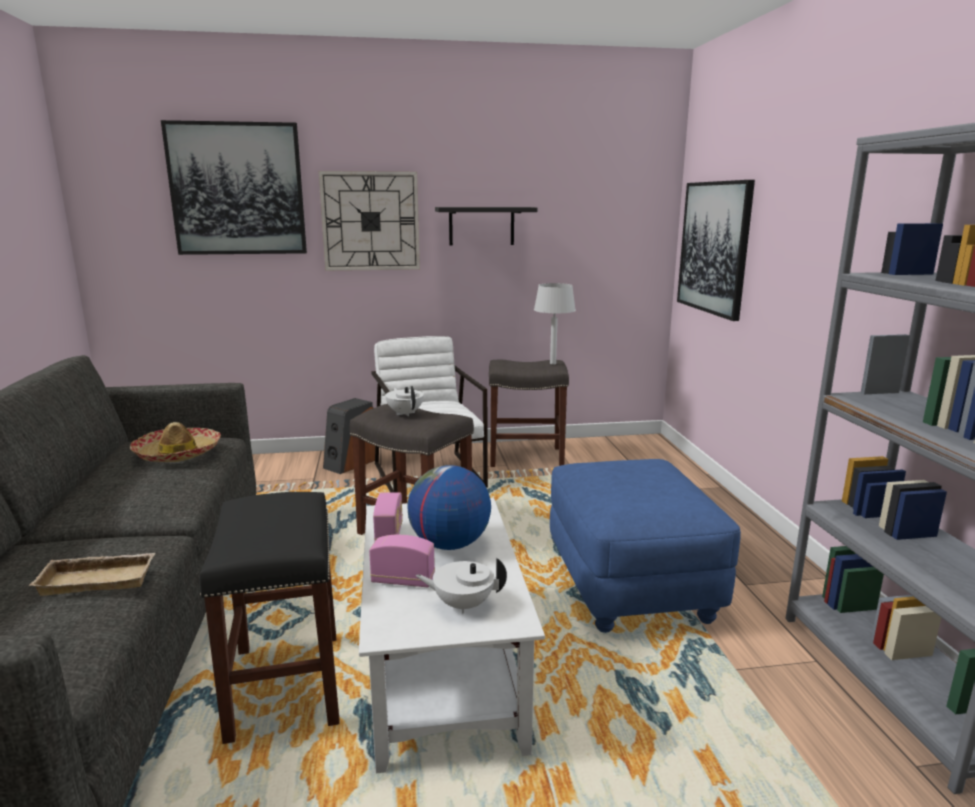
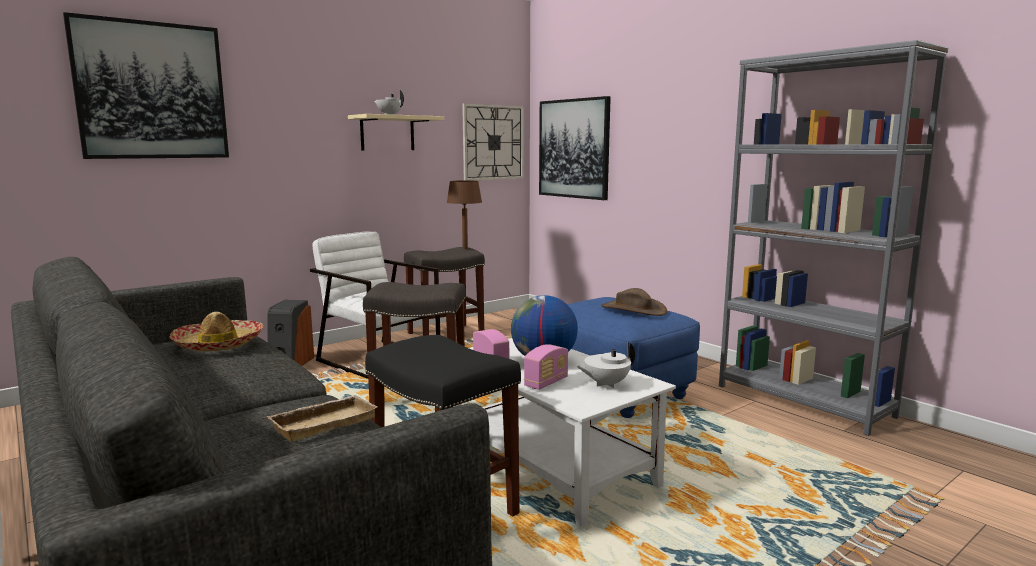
camera: 30 degrees left, 5 degrees down
wall clock [319,171,420,271] -> wall clock moved to [462,103,524,181]
radio [369,535,435,587] -> radio turned 150 degrees clockwise [524,344,568,390]
white teapot [385,386,424,416] -> white teapot moved to [374,90,404,115]
black shelf [435,207,538,245] -> beige shelf [348,114,444,150]
grey table lamp [534,283,576,365] -> brown table lamp [447,180,482,249]
none -> brown hat [601,288,667,316]

